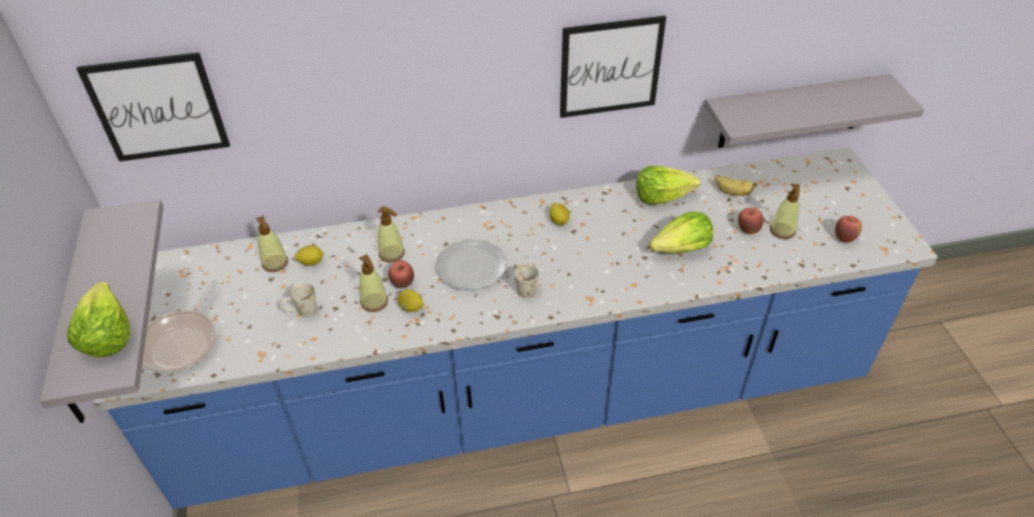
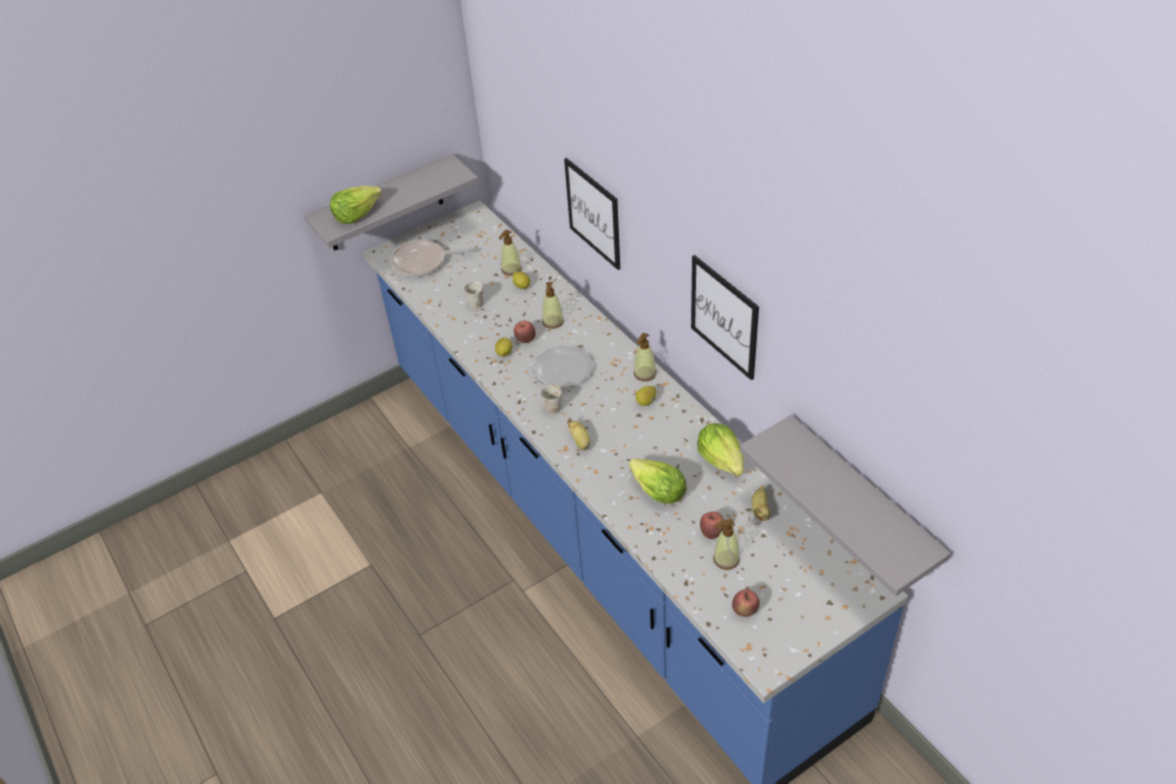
camera: 70 degrees right, 0 degrees up
picture [76,52,230,162] -> picture moved to [564,158,620,270]
soap dispenser [359,254,388,312] -> soap dispenser moved to [634,332,656,381]
none -> banana [568,418,590,451]

